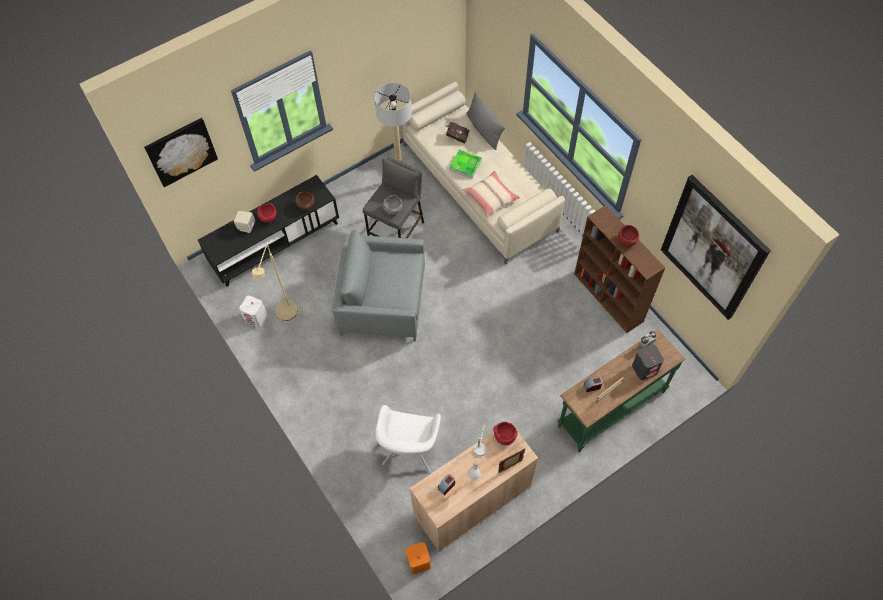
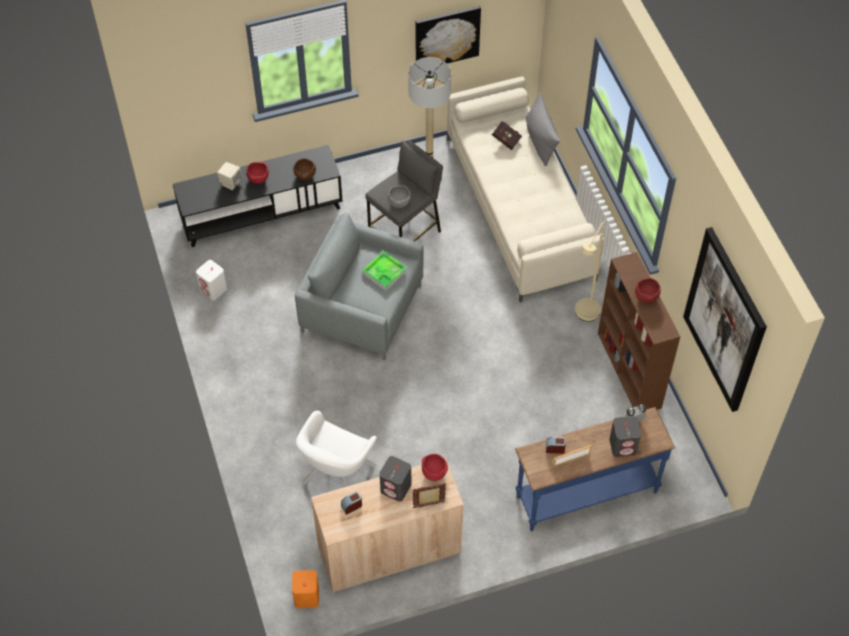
camera: 15 degrees right, 5 degrees down
picture [144,118,218,187] -> picture moved to [415,6,481,63]
beige floor lamp [252,245,298,321] -> beige floor lamp moved to [575,221,605,321]
tray [449,150,482,179] -> tray moved to [362,251,407,291]
beige pillow [463,171,520,218] -> none
white table lamp [468,425,487,480] -> grey speaker [380,456,412,502]
green console table [558,329,685,452] -> blue console table [515,407,675,531]

